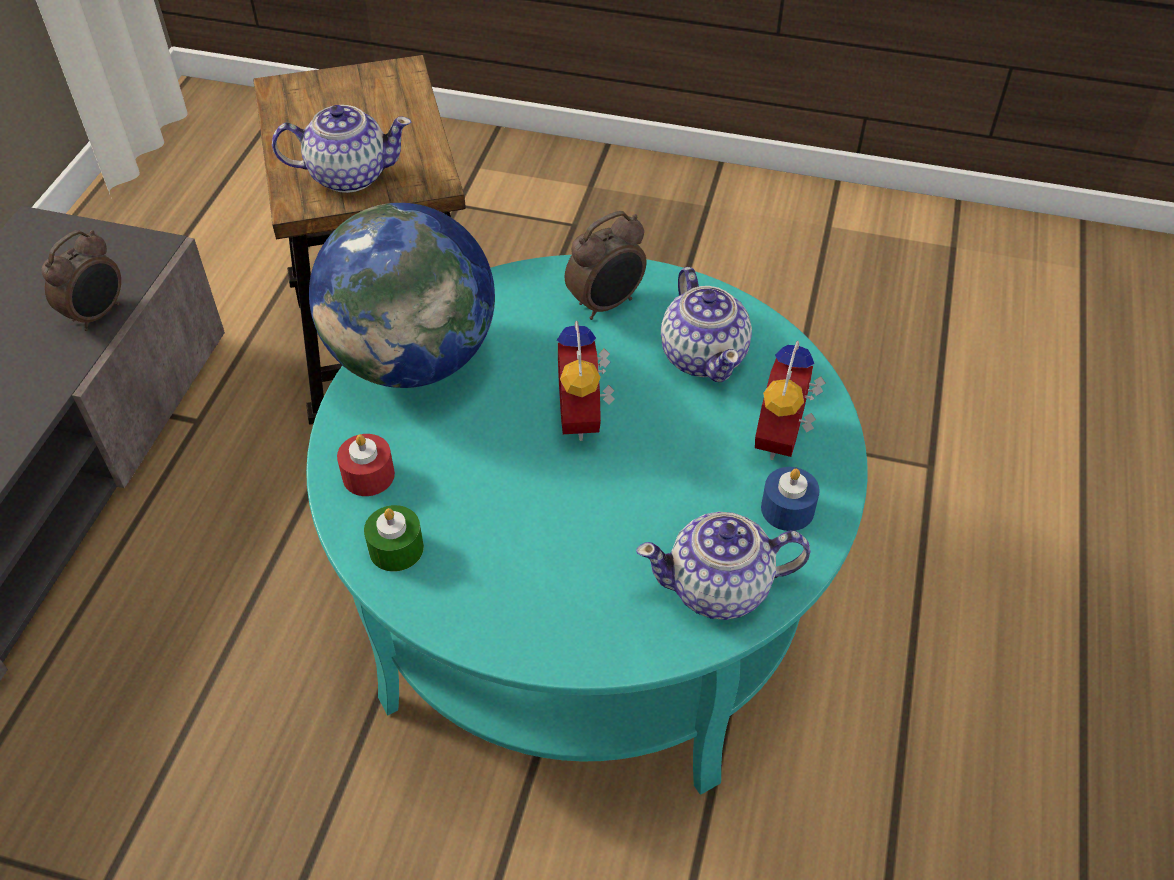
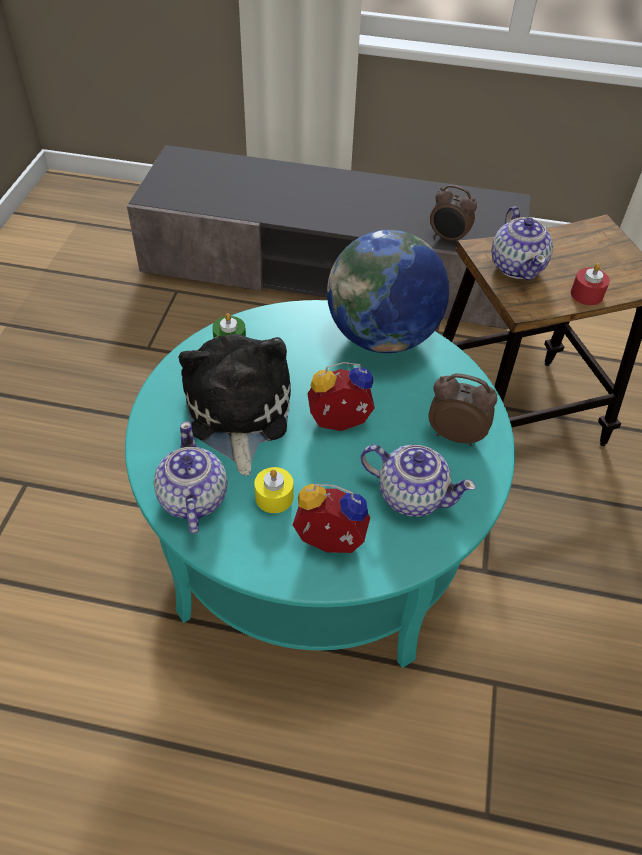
camera: 85 degrees right, 0 degrees up
red candle [337,434,395,496] -> red candle moved to [571,263,610,305]
alarm clock [565,211,646,320] -> alarm clock turned 150 degrees clockwise [428,373,497,446]
teapot [661,267,752,382] -> teapot turned 135 degrees counterclockwise [360,445,476,517]
blue candle [761,467,820,531] -> none
none -> plush toy [179,334,291,476]
none -> yellow candle [254,467,293,513]

